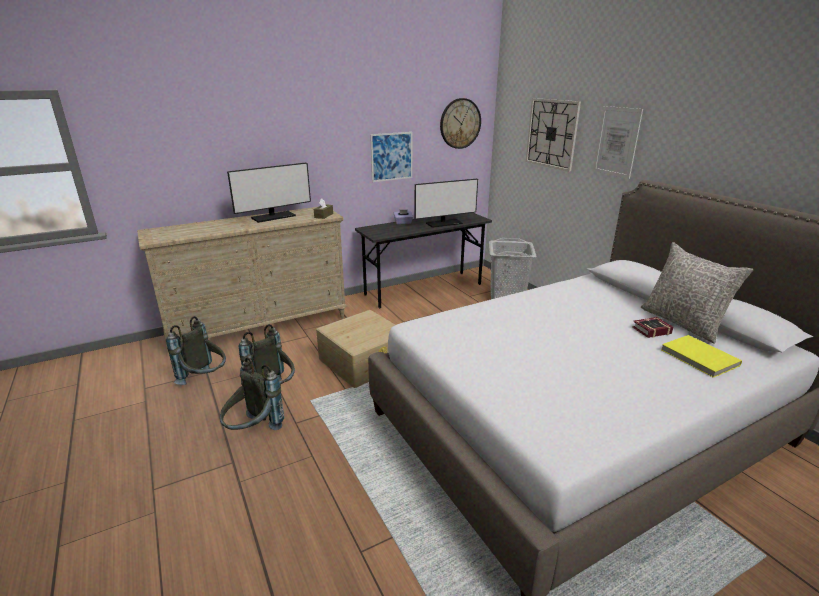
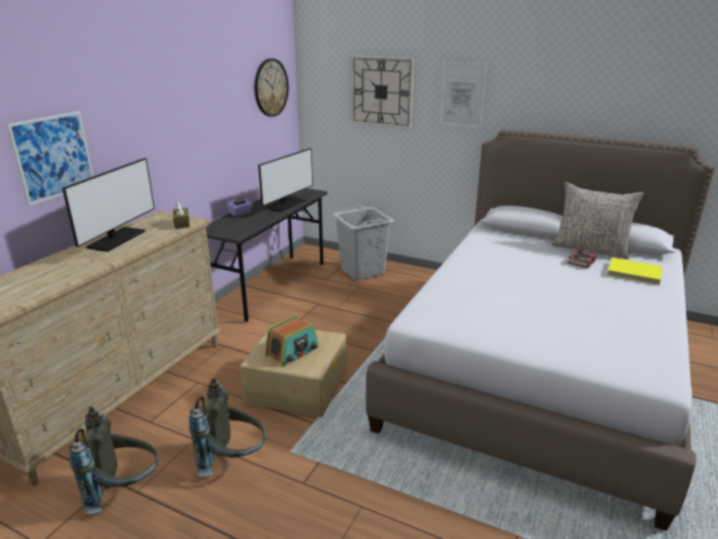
camera: 35 degrees left, 0 degrees up
grey backpack [220,357,284,430] -> none
picture [370,132,412,182] -> picture moved to [6,111,93,206]
none -> radio [265,315,319,367]

